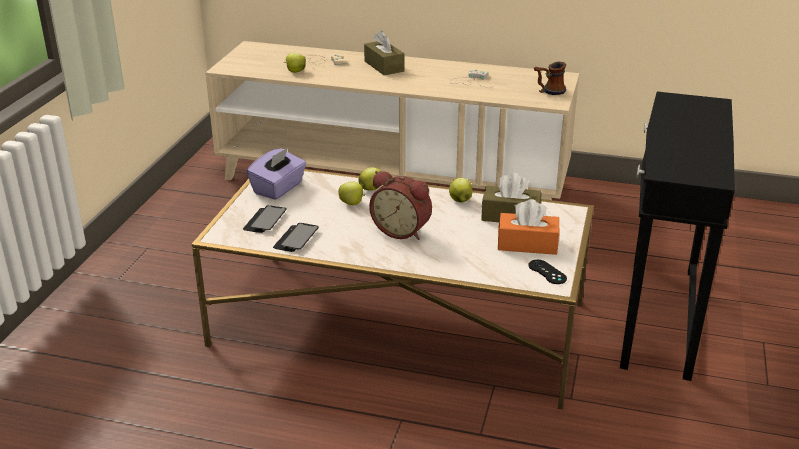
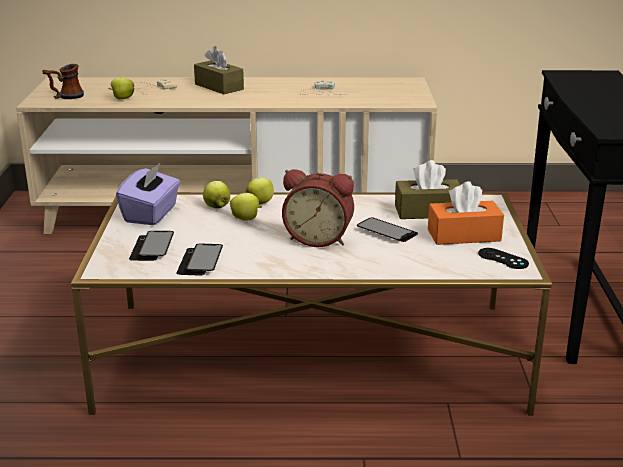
camera: 15 degrees left, 5 degrees down
apple [449,178,472,202] -> apple moved to [203,181,230,209]
mug [534,62,566,95] -> mug moved to [42,64,84,99]
none -> phone [357,218,418,242]

